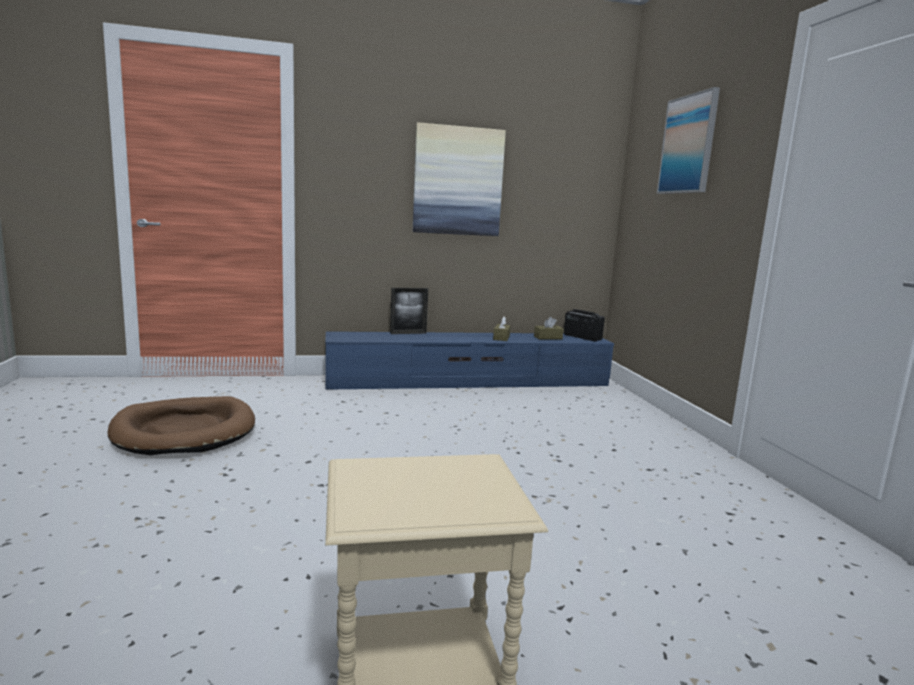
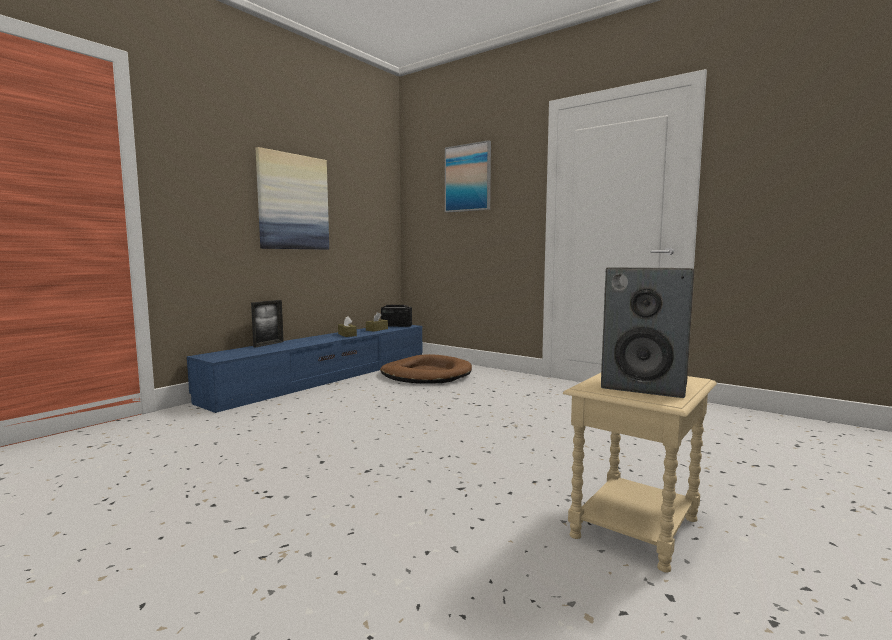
camera: 40 degrees left, 5 degrees down
brown dog bed [107,396,255,455] -> brown dog bed moved to [380,354,472,384]
none -> speaker [601,267,694,398]

